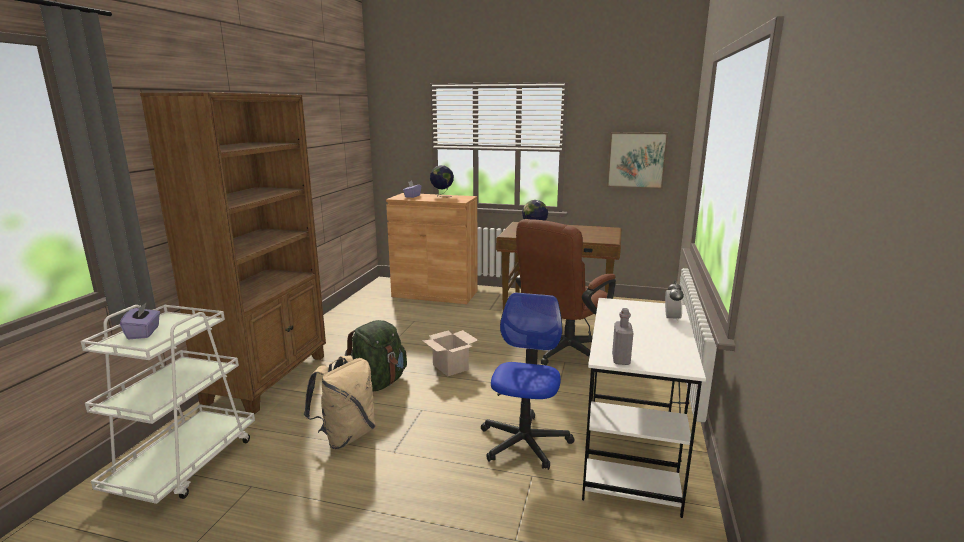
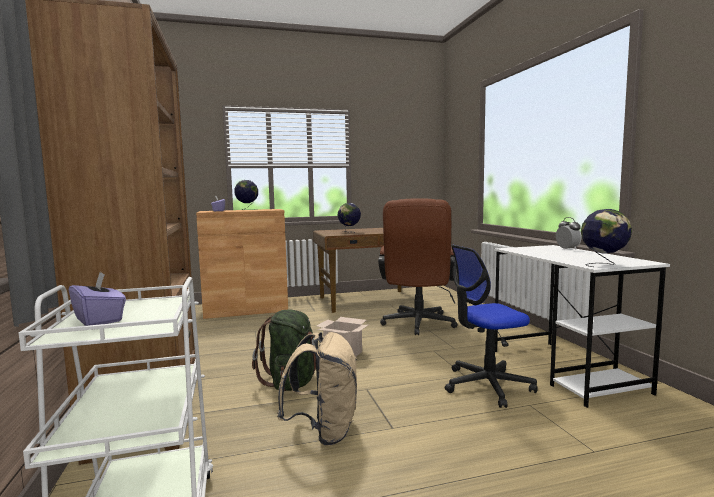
camera: 30 degrees left, 10 degrees down
office chair [481,292,574,470] -> office chair turned 90 degrees counterclockwise [445,245,538,408]
picture [607,132,668,189] -> none
grey bottle [612,308,633,365] -> globe [581,209,632,267]

